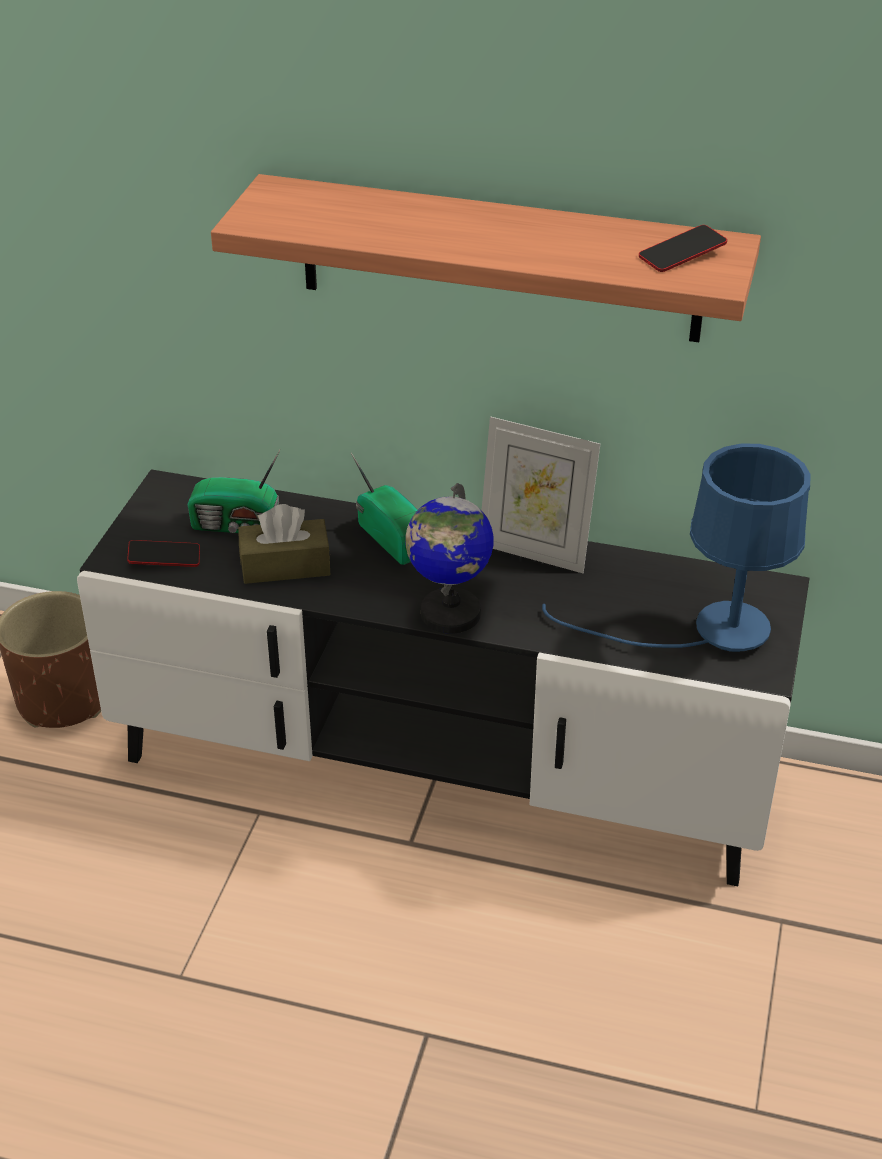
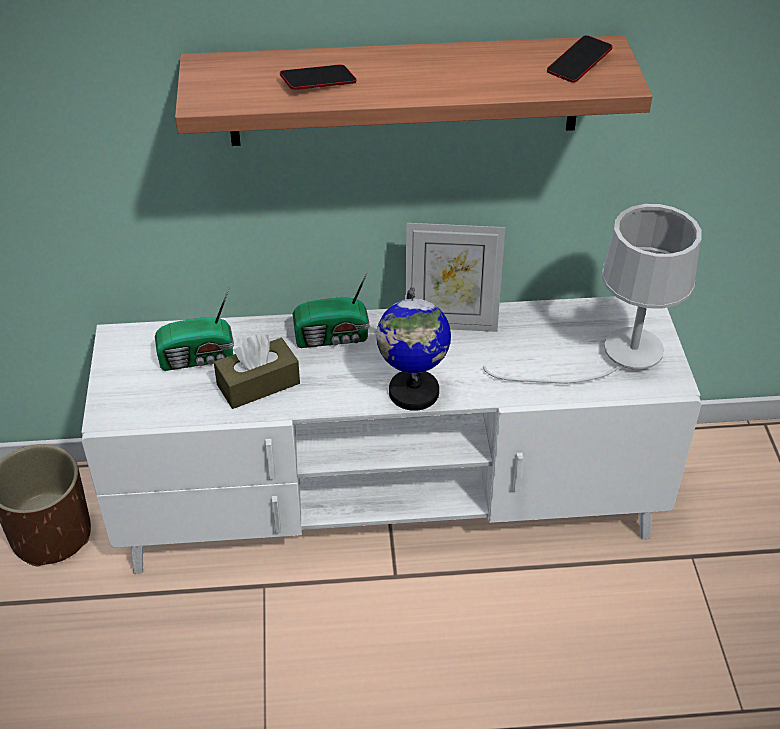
camera: 20 degrees left, 5 degrees up
black tv stand [77,469,810,886] -> white tv stand [81,296,701,574]
phone [127,540,200,567] -> phone moved to [280,64,357,90]
radio [351,453,417,565] -> radio turned 135 degrees clockwise [293,269,369,348]
blue table lamp [542,444,811,652] -> white table lamp [483,204,702,383]

